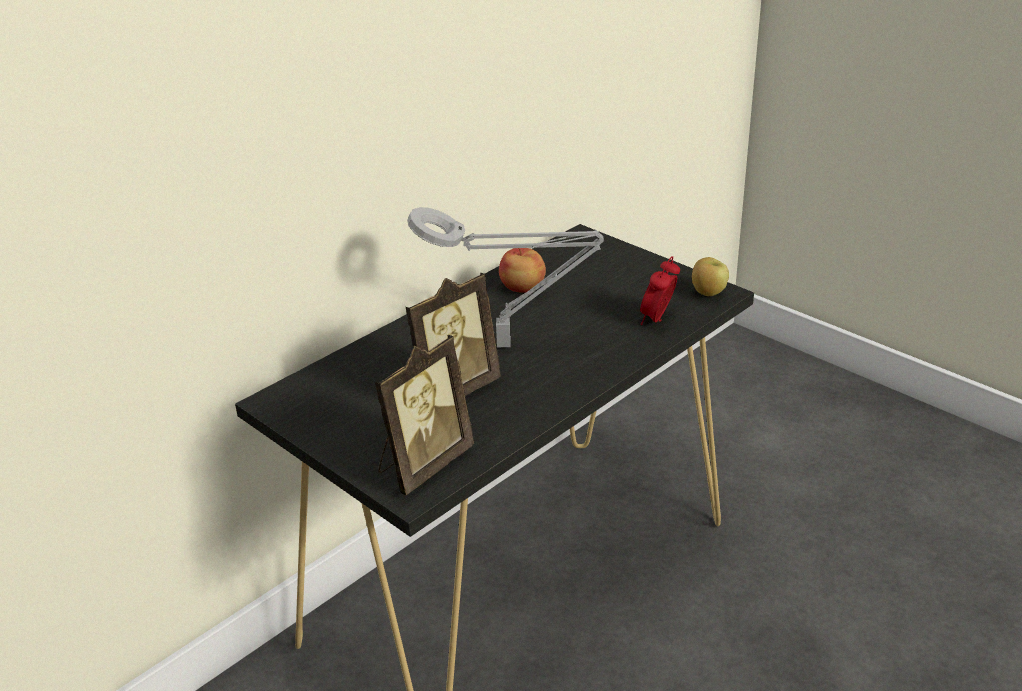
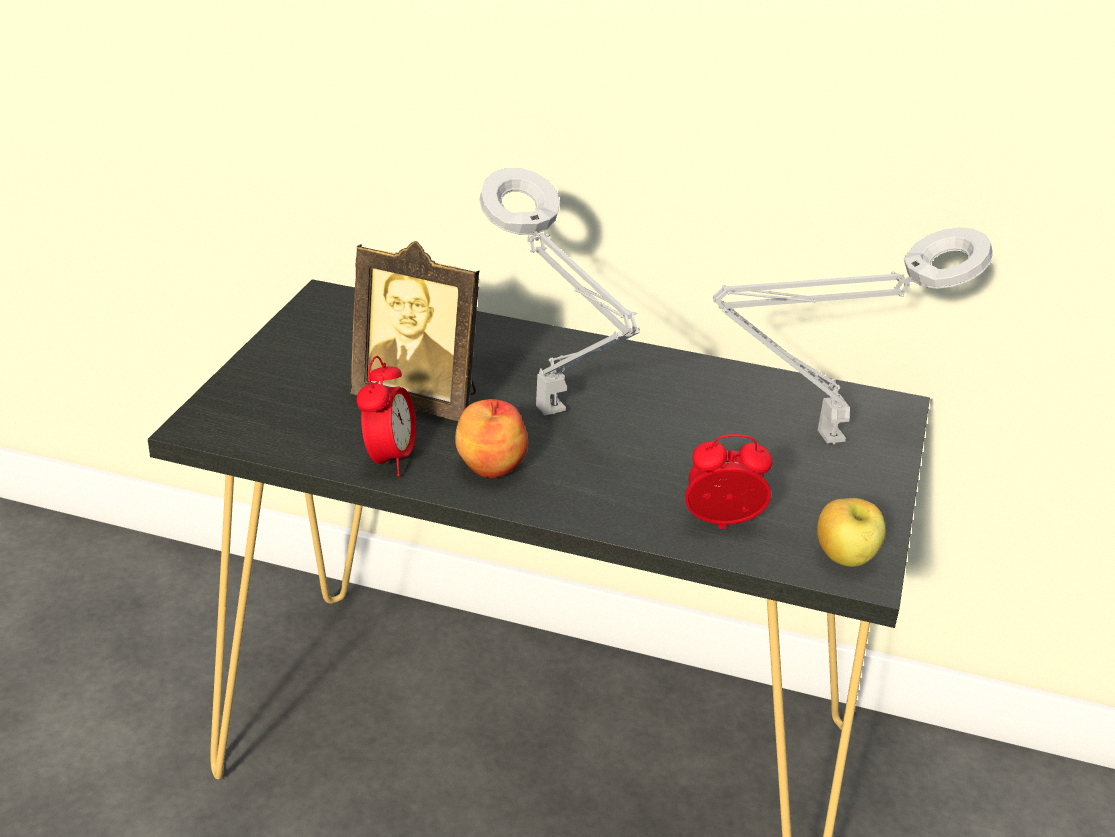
camera: 60 degrees right, 0 degrees up
picture frame [375,335,474,495] -> none
apple [499,248,546,293] -> apple moved to [455,399,528,478]
none -> alarm clock [357,356,416,476]
none -> grey table lamp [713,227,993,444]

